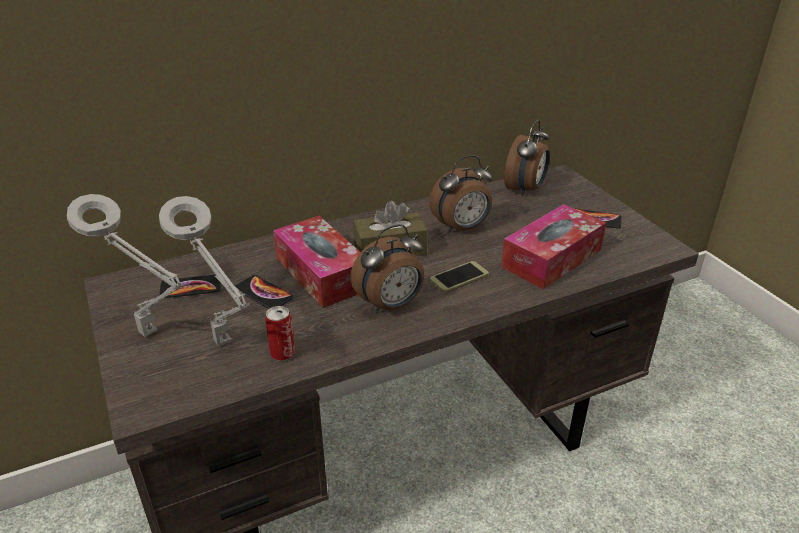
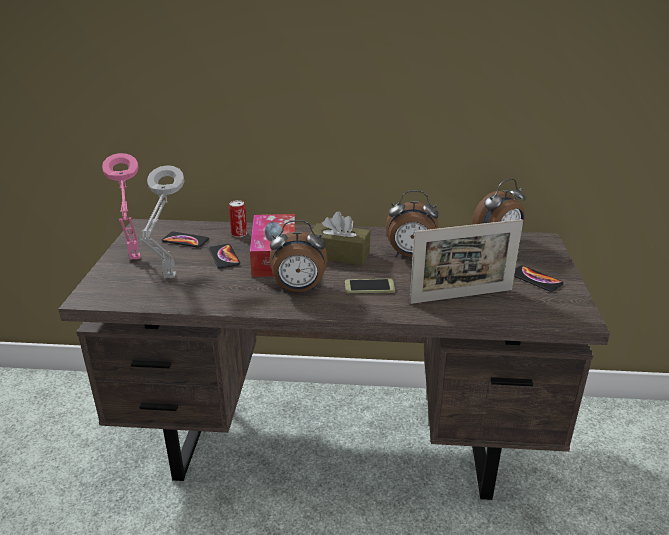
camera: 30 degrees right, 5 degrees down
grey table lamp [67,194,184,337] -> pink table lamp [102,153,141,260]
can [265,306,295,361] -> can moved to [229,200,247,237]
tissue box [501,204,606,289] -> picture frame [409,219,523,304]

